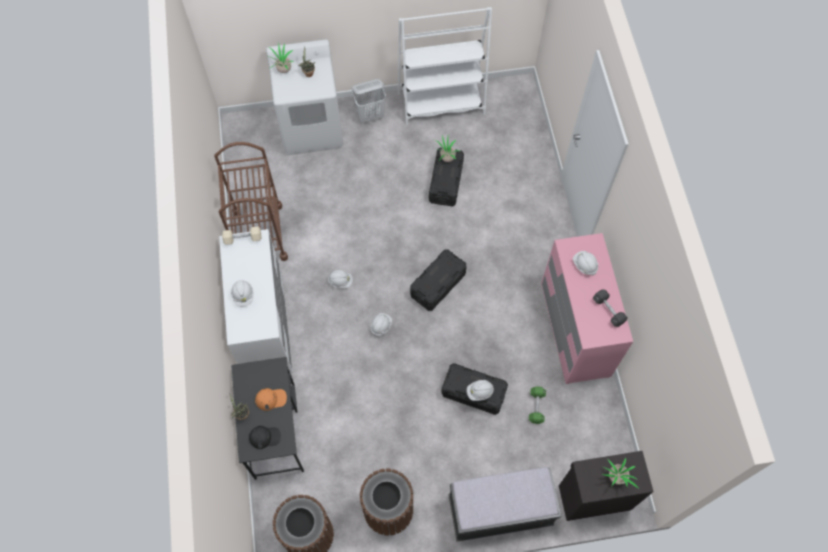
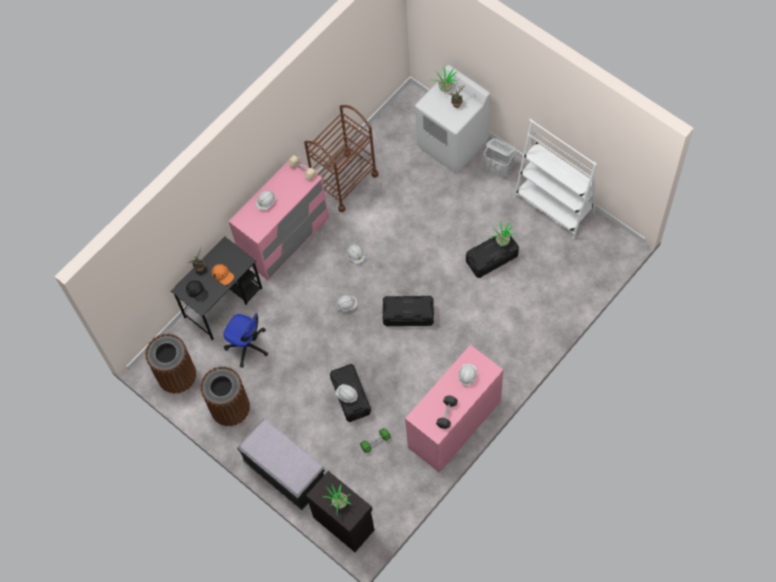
camera: 55 degrees right, 0 degrees up
white dresser [219,229,293,374] -> pink dresser [228,161,329,281]
none -> office chair [223,313,269,368]

